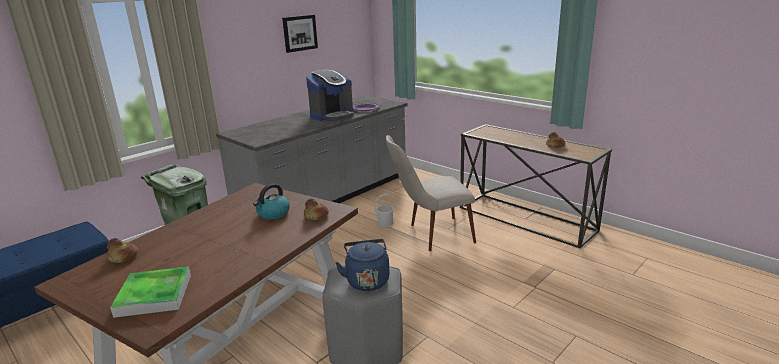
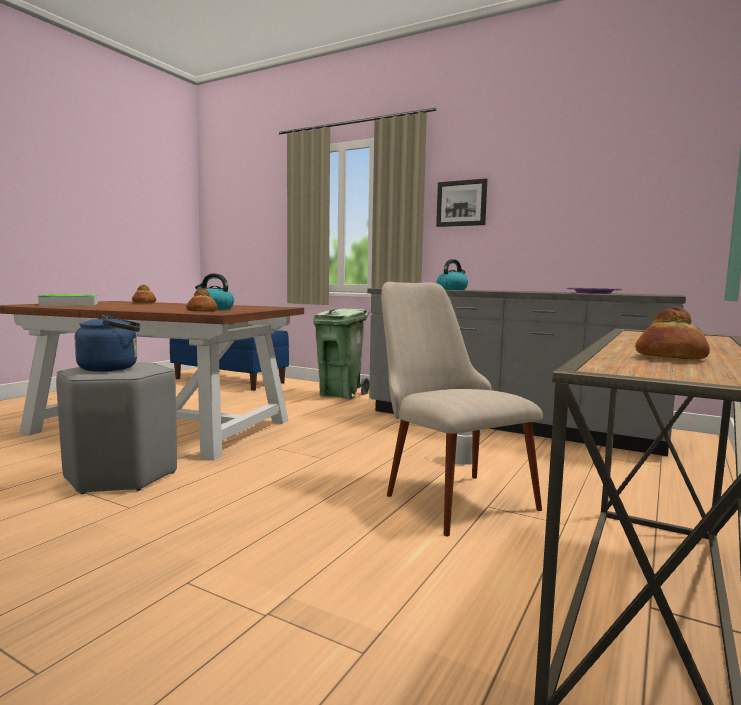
camera: 75 degrees right, 15 degrees down
picture [282,15,318,53] -> picture moved to [436,179,487,227]
coffee machine [306,70,353,121] -> none
none -> kettle [436,259,468,290]

